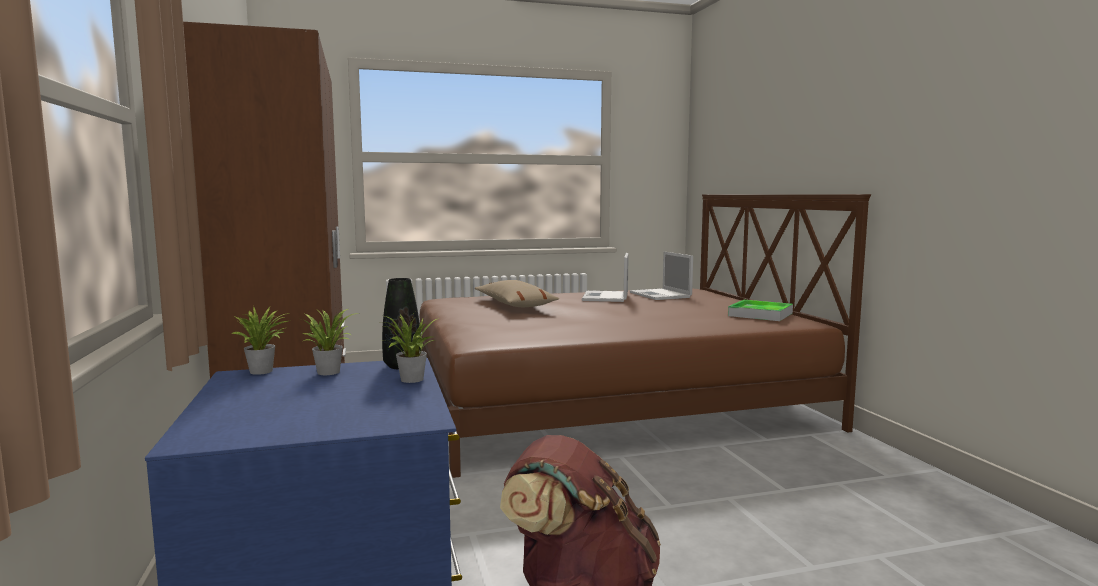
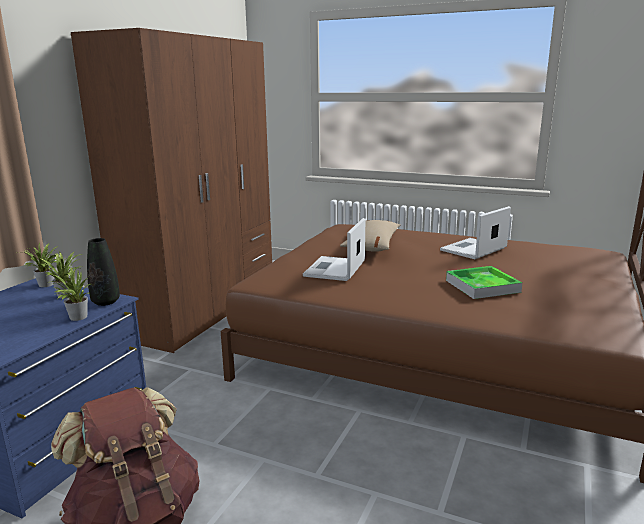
camera: 40 degrees right, 10 degrees up
laptop [630,251,693,300] -> laptop moved to [303,218,365,281]
tray [728,300,793,321] -> tray moved to [446,266,523,299]

